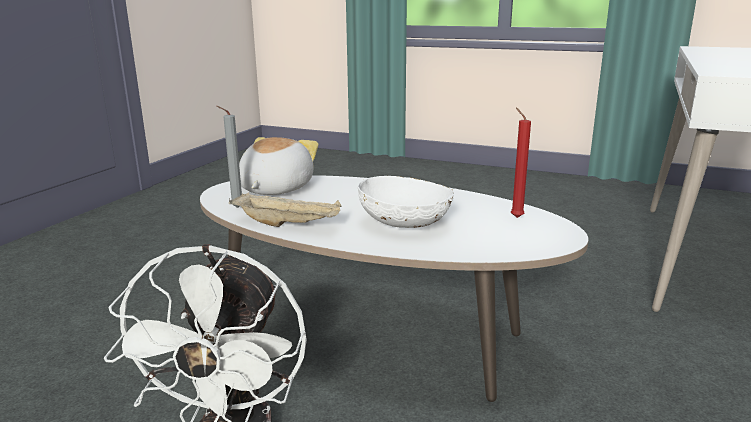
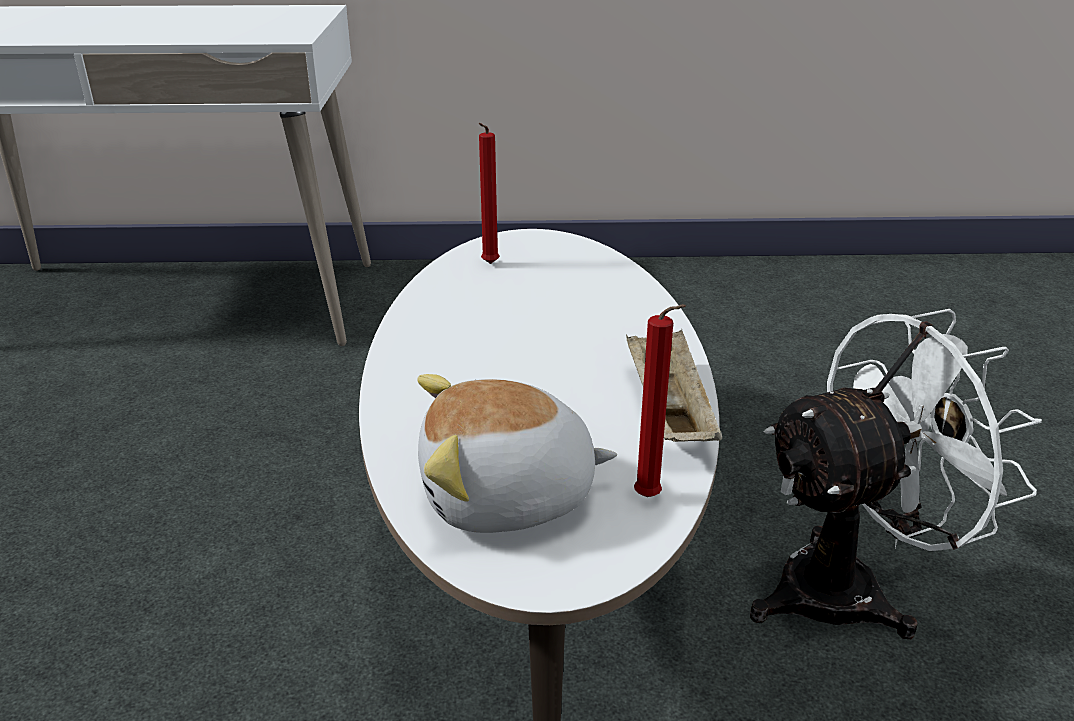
camera: 115 degrees left, 10 degrees up
grey candle [217,106,242,208] -> red candle [634,304,686,497]
white bowl [358,176,454,228] -> none

